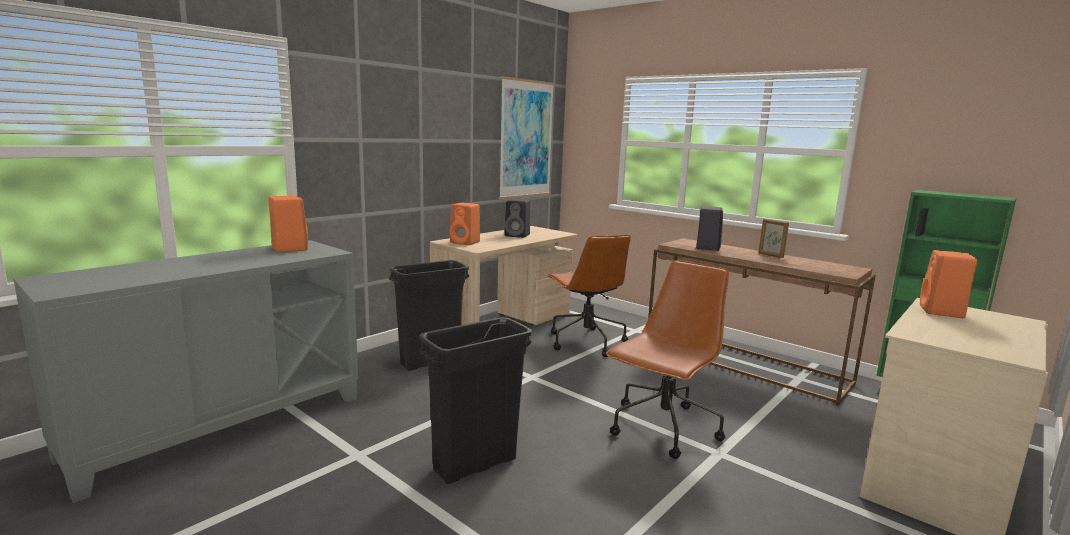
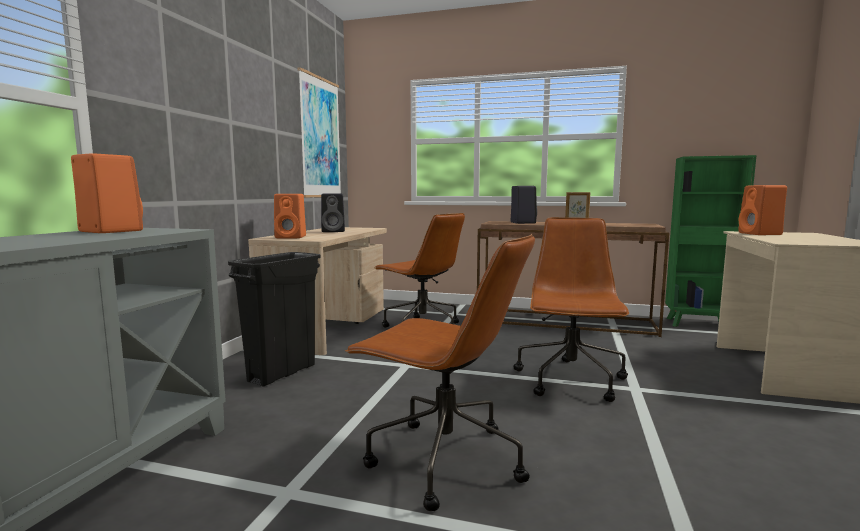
camera: 25 degrees left, 5 degrees down
black trash can [419,317,532,484] -> brown office chair [344,234,535,511]

